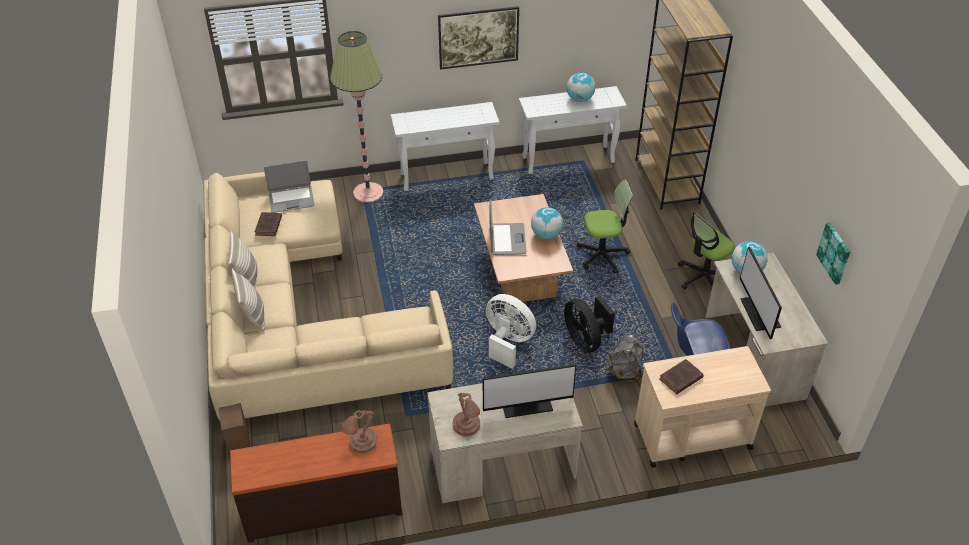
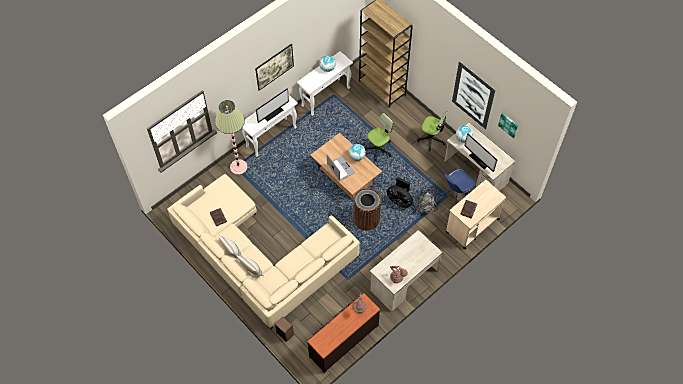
camera: 30 degrees left, 15 degrees up
laptop [264,160,315,213] -> none
monitor [483,364,576,418] -> monitor moved to [256,88,289,123]
white fan [486,294,536,369] -> brown trash can [354,188,381,231]
office chair [678,212,735,290] -> office chair turned 90 degrees counterclockwise [417,111,448,152]
none -> picture [452,61,495,129]

